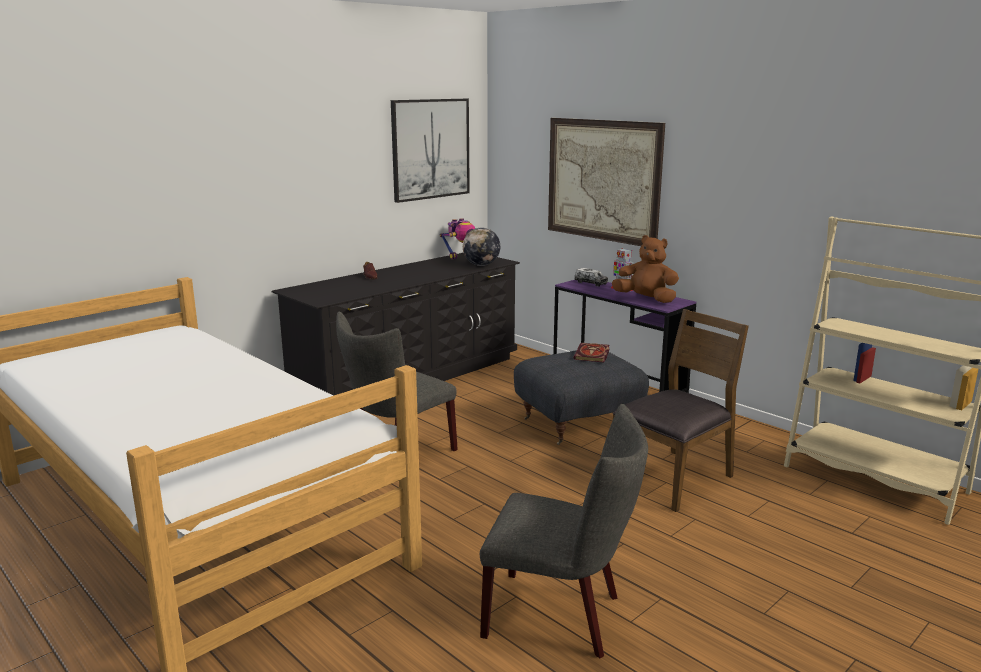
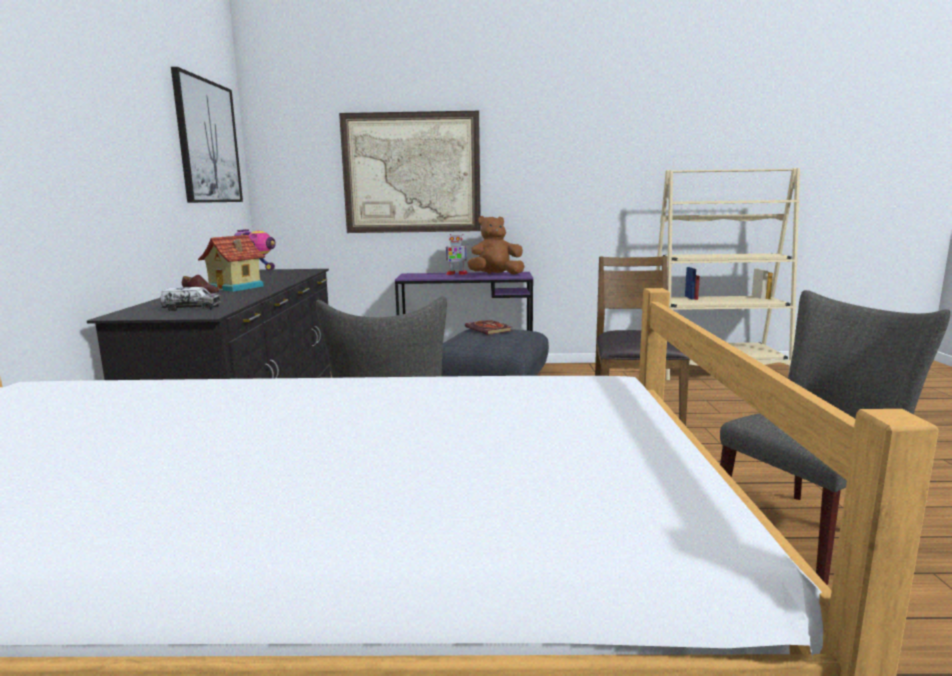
camera: 45 degrees left, 5 degrees down
globe [463,227,500,266] -> none
toy truck [575,268,608,287] -> toy truck moved to [160,287,221,311]
none -> toy house [198,235,265,292]

